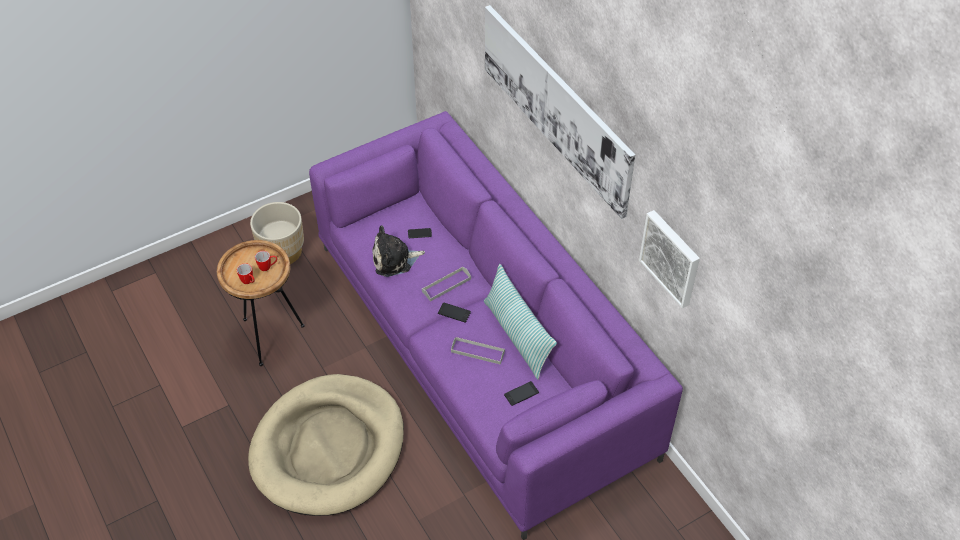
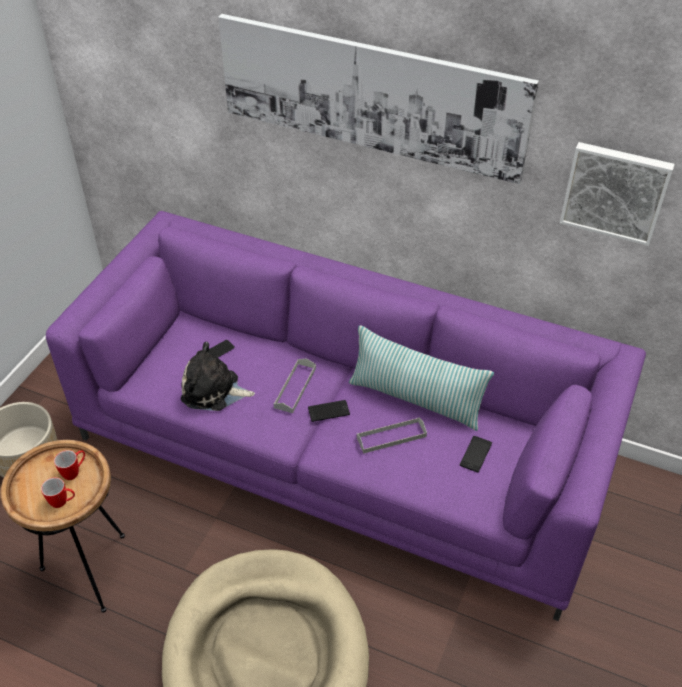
camera: 35 degrees left, 5 degrees down
plush toy [372,226,425,277] -> plush toy turned 60 degrees clockwise [181,342,255,411]

